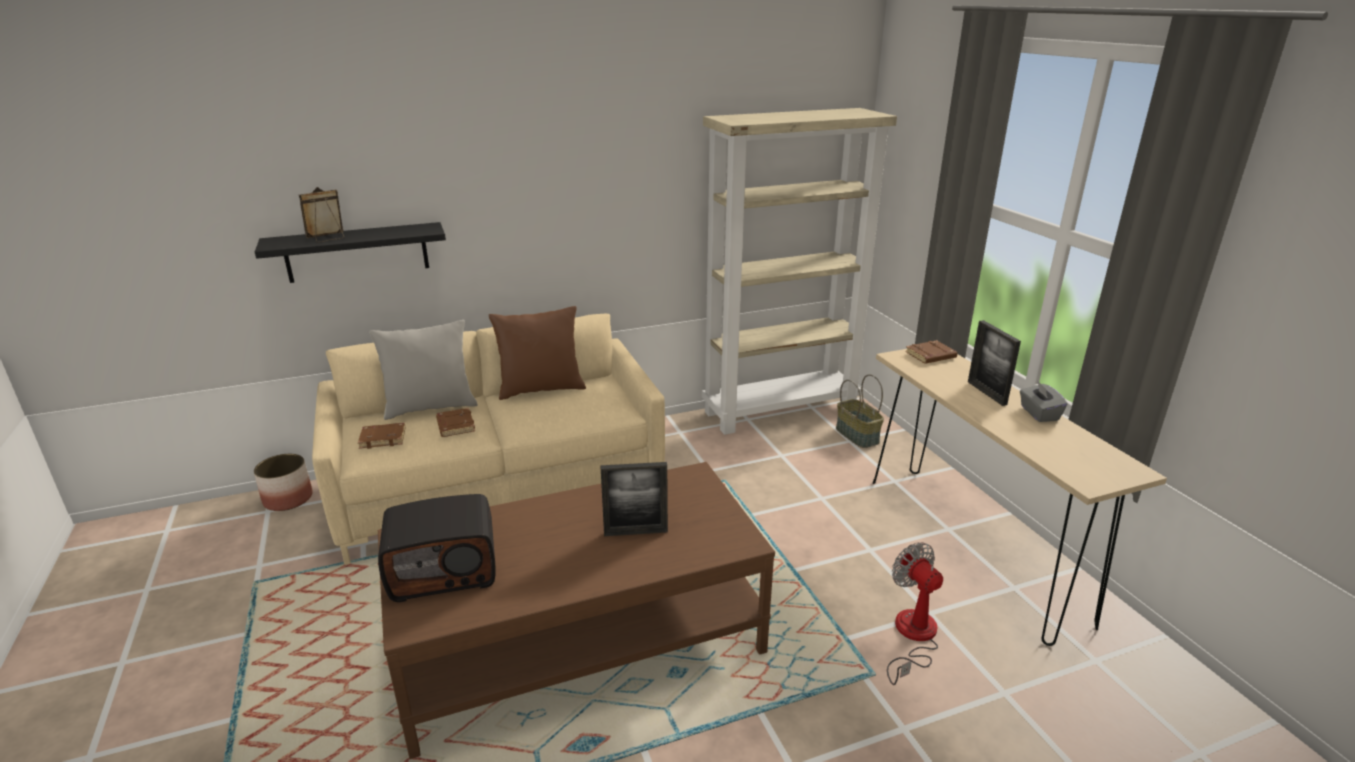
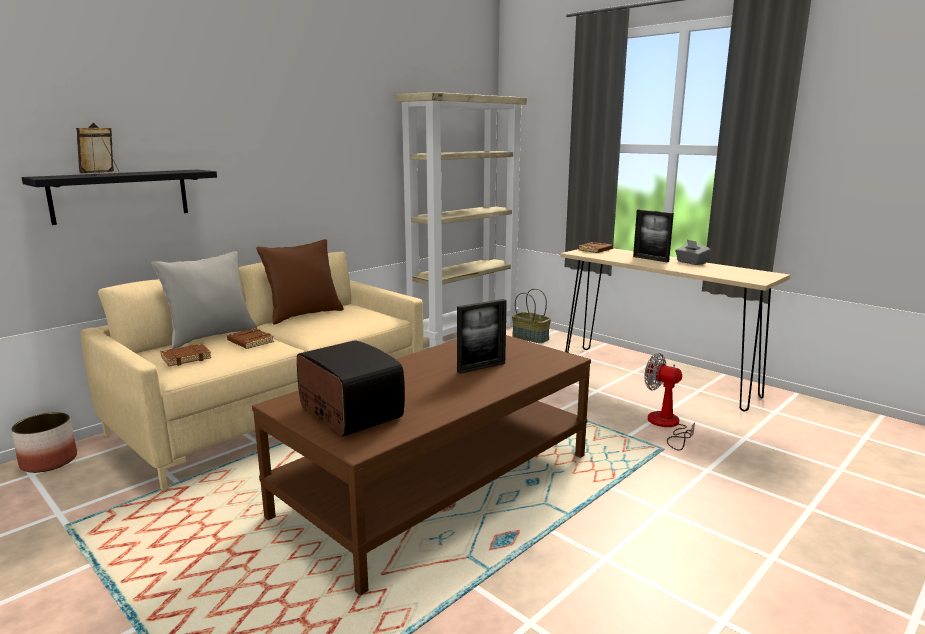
camera: 25 degrees left, 10 degrees down
radio [378,494,496,602] -> radio turned 90 degrees counterclockwise [297,340,405,437]

